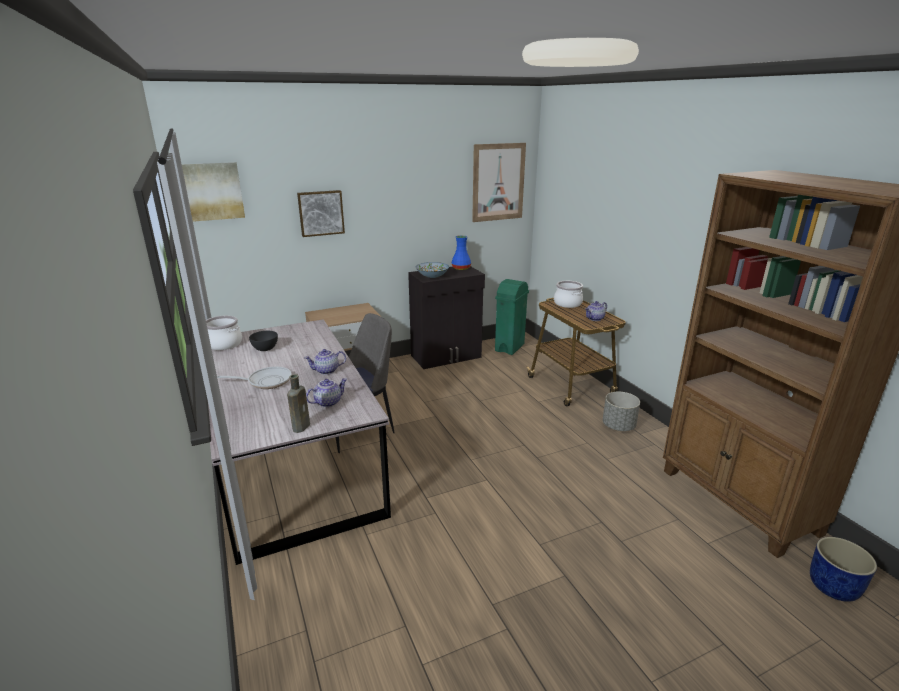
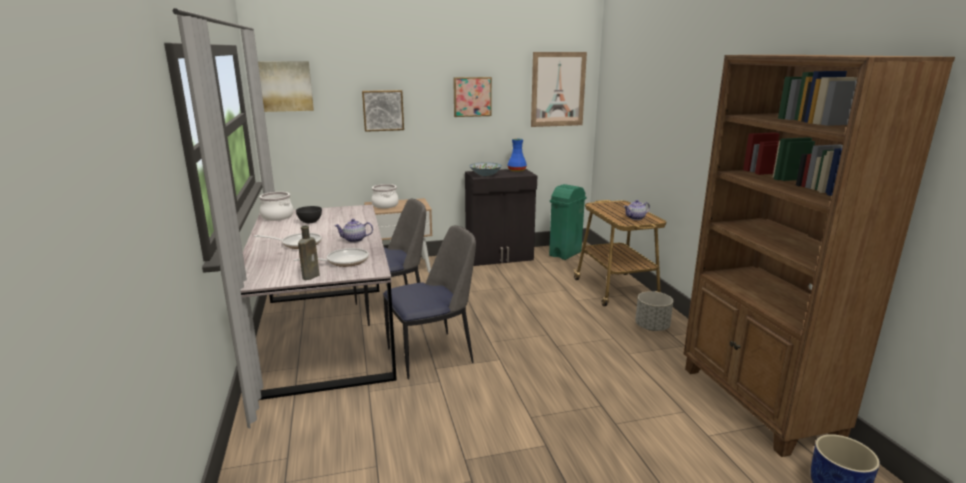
camera: 10 degrees right, 5 degrees down
teapot [306,378,347,407] -> frying pan [294,248,369,267]
cooking pot [554,281,583,308] -> cooking pot moved to [371,184,399,208]
none -> chair [383,225,476,380]
none -> picture [453,77,492,117]

